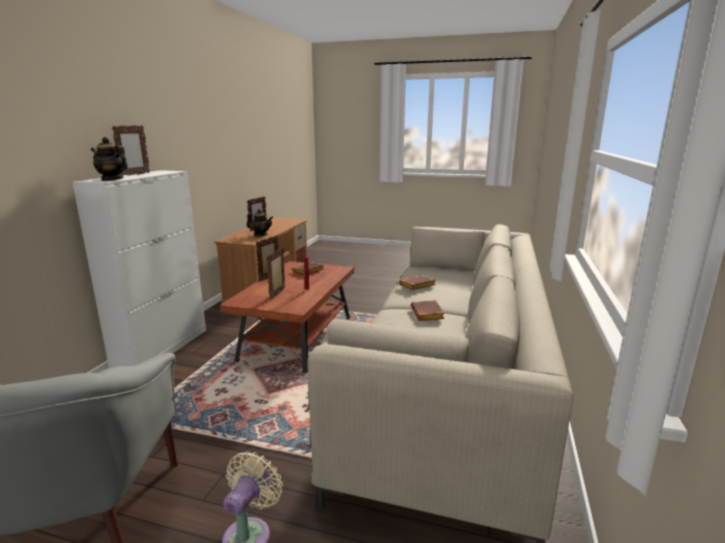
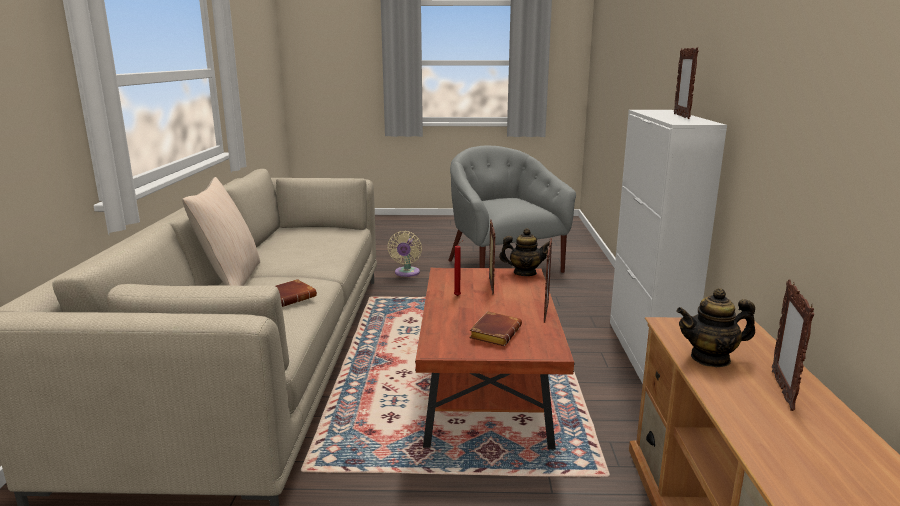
camera: 165 degrees right, 0 degrees up
teapot [91,137,128,181] -> teapot moved to [499,228,550,276]
brown book [411,300,445,321] -> none
none -> beige pillow [182,177,260,286]

